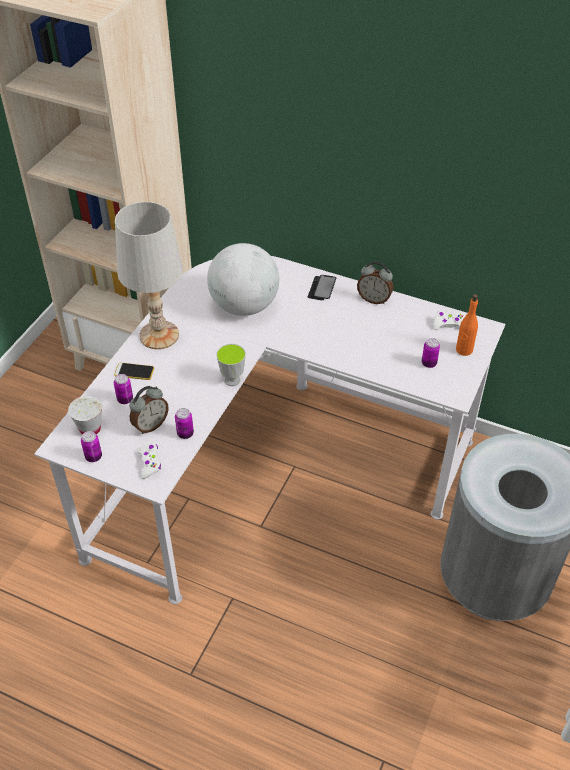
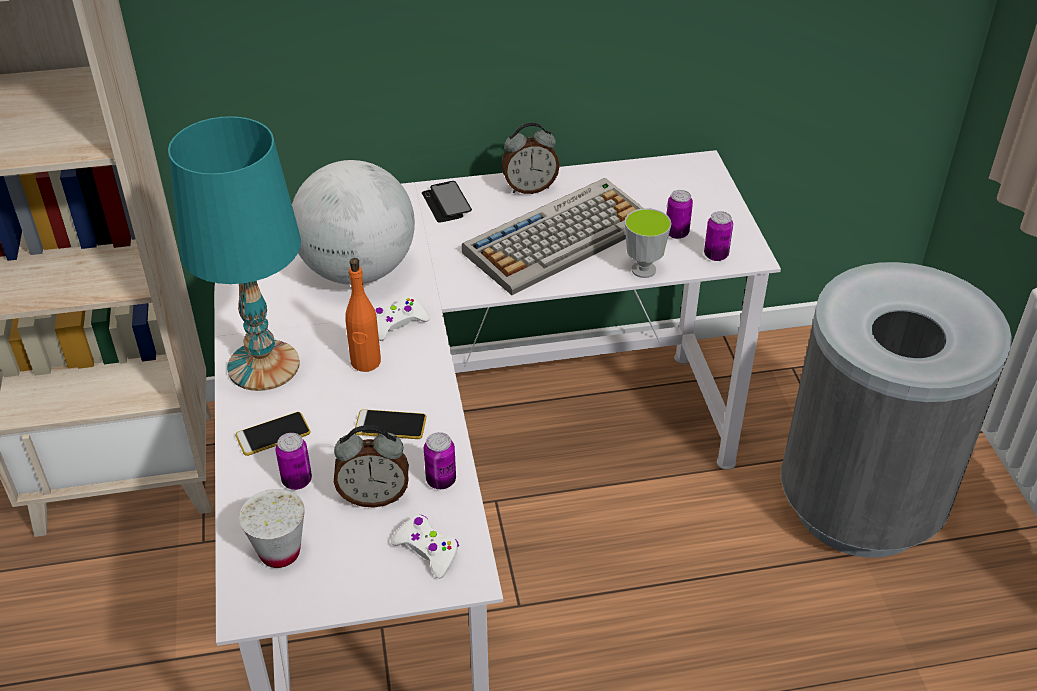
camera: 35 degrees left, 5 degrees down
can [81,431,102,462] -> can moved to [704,211,733,261]
white table lamp [115,202,183,349] -> turquoise table lamp [168,116,301,391]
alarm clock [129,386,169,434] -> alarm clock turned 75 degrees clockwise [334,425,409,508]
cup [216,344,246,386] -> cup moved to [625,208,671,278]
white game controller [433,312,465,330] -> white game controller moved to [374,295,430,341]
orange bottle [456,294,478,356] -> orange bottle moved to [345,258,381,372]
none -> phone [355,409,426,439]
none -> keyboard [462,178,643,295]

